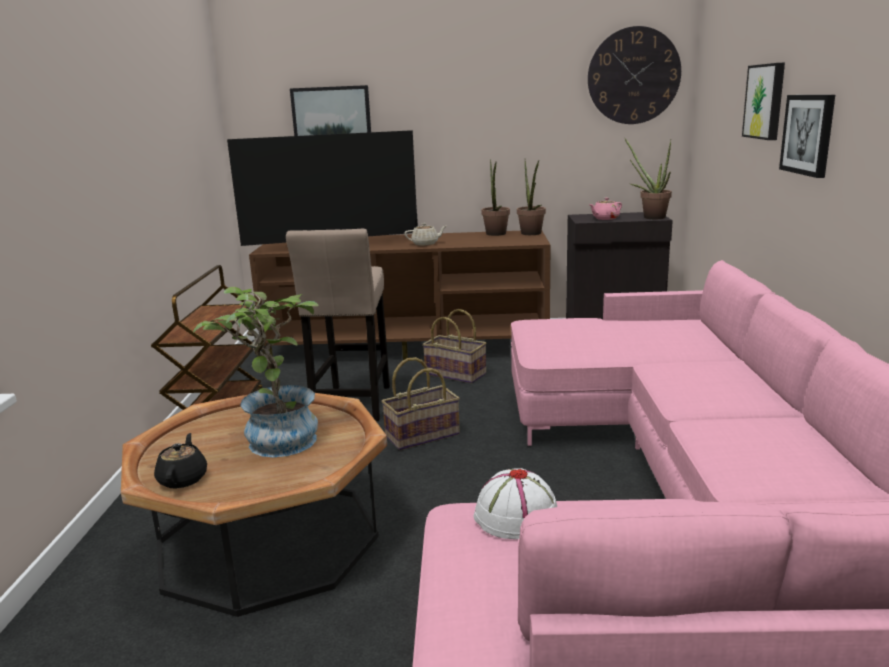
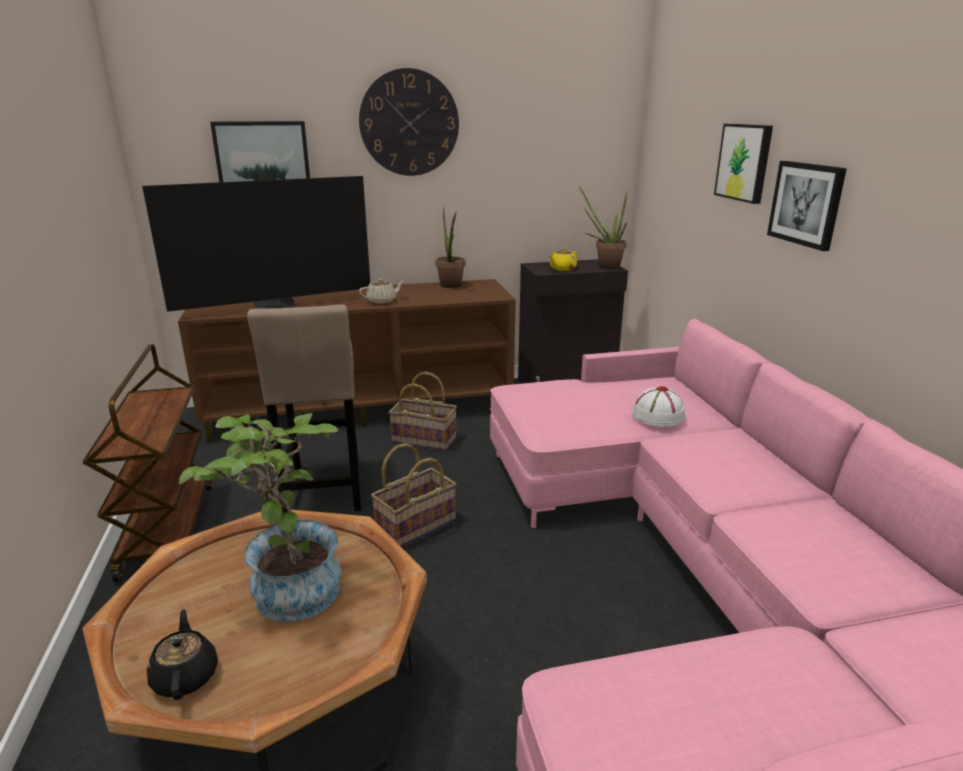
camera: 15 degrees left, 5 degrees up
white hat [474,468,557,539] -> white hat moved to [632,386,685,427]
potted plant [517,160,546,235] -> none
wall clock [588,26,681,124] -> wall clock moved to [359,68,459,176]
pink teapot [589,198,622,220] -> yellow teapot [549,248,577,271]

